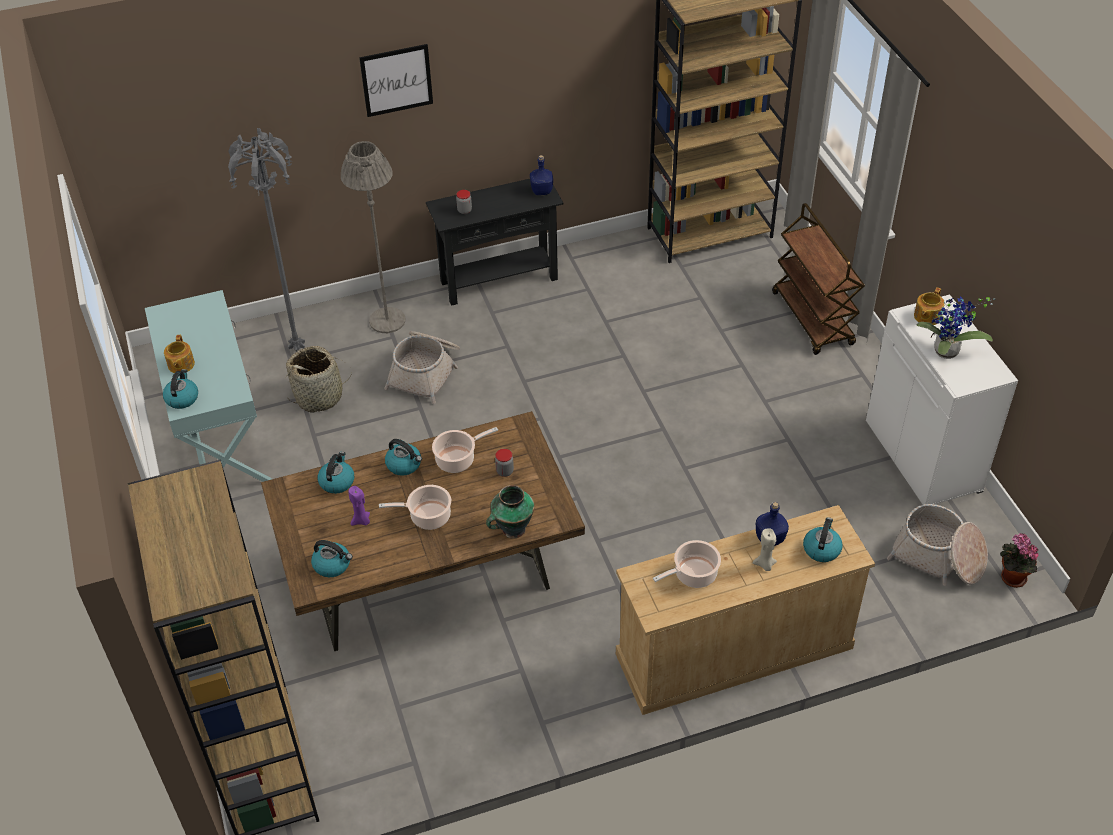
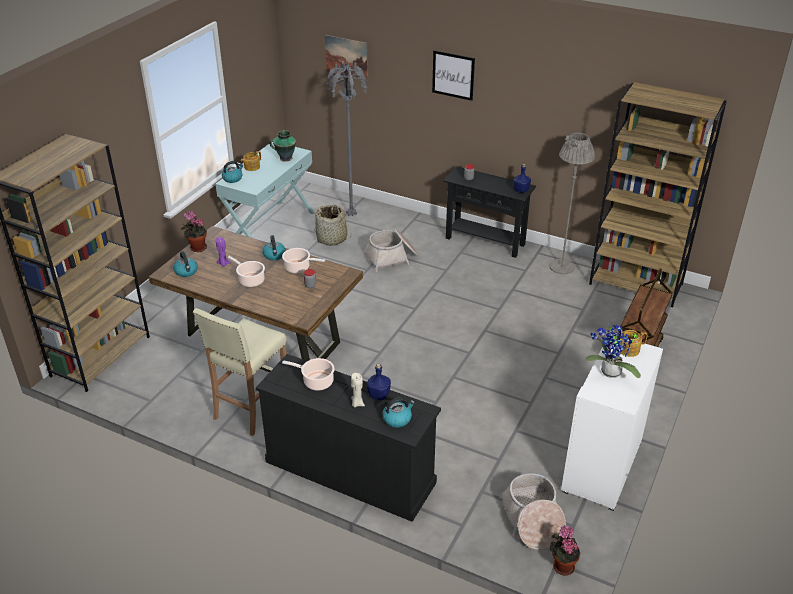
camera: 45 degrees right, 10 degrees down
kettle [318,451,354,494] -> none
grey floor lamp [341,141,406,333] -> grey floor lamp moved to [549,133,595,274]
vase [486,485,534,539] -> vase moved to [270,130,296,162]
beige dresser [616,505,875,715] -> black dresser [256,354,441,522]
none -> potted plant [180,211,207,252]
none -> beige stool [193,308,287,436]
none -> picture [325,35,368,80]

